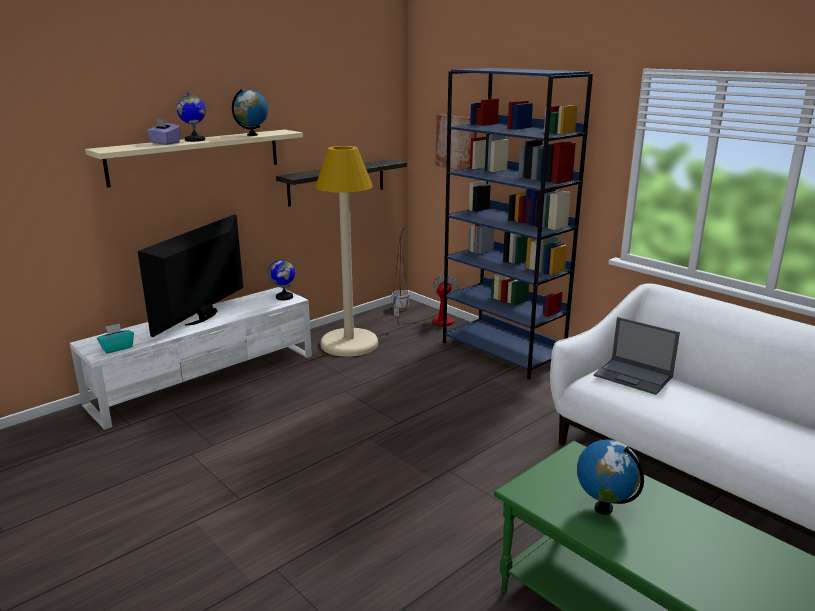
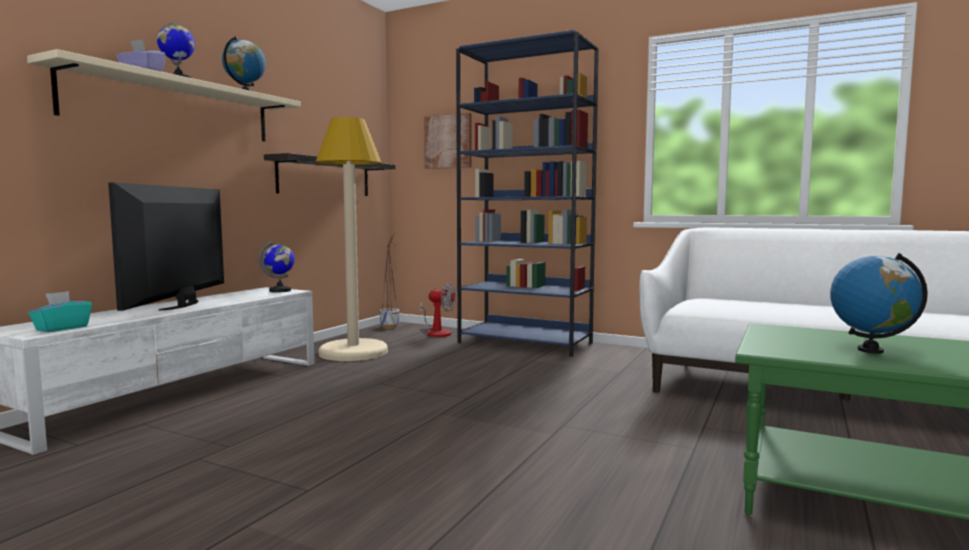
camera: 20 degrees left, 15 degrees down
fan [394,274,459,329] -> fan turned 105 degrees clockwise [420,282,456,337]
laptop [594,317,680,395] -> none

